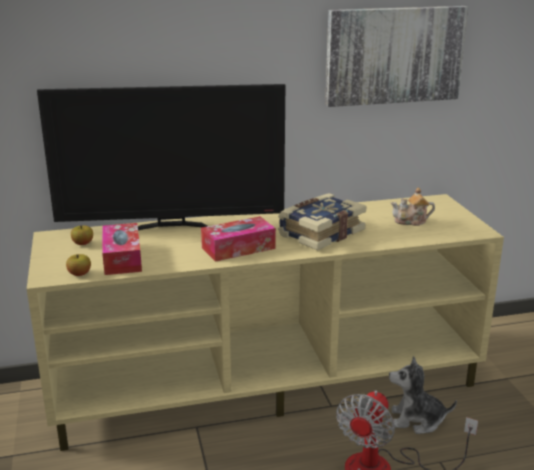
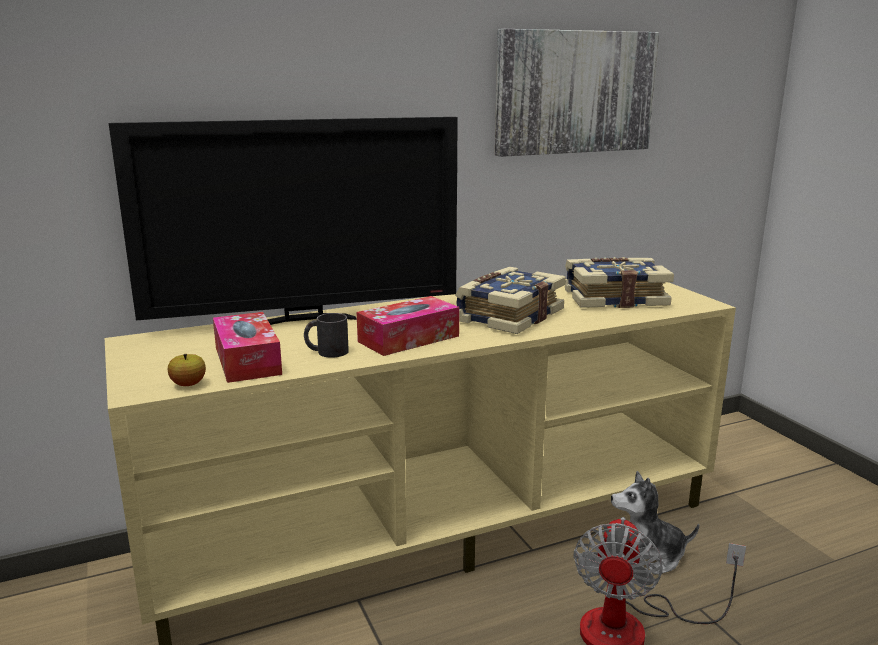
camera: 10 degrees left, 5 degrees down
apple [71,225,93,245] -> none
teapot [391,187,435,226] -> book [565,257,674,308]
none -> black mug [304,313,349,358]

